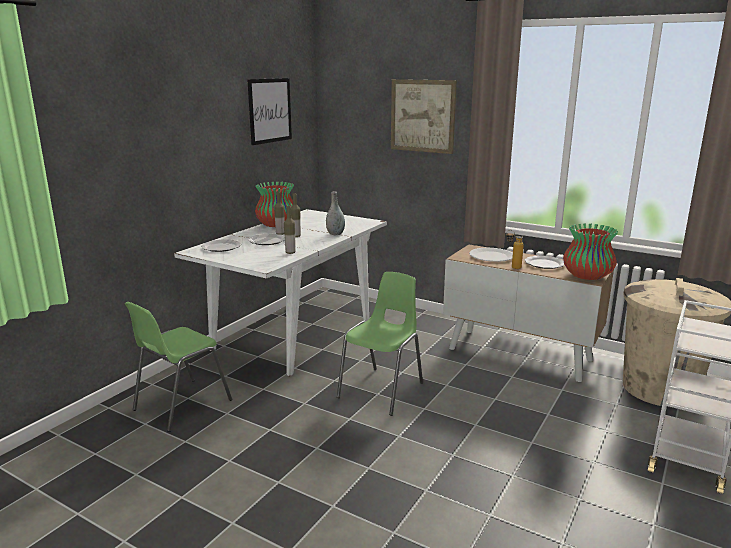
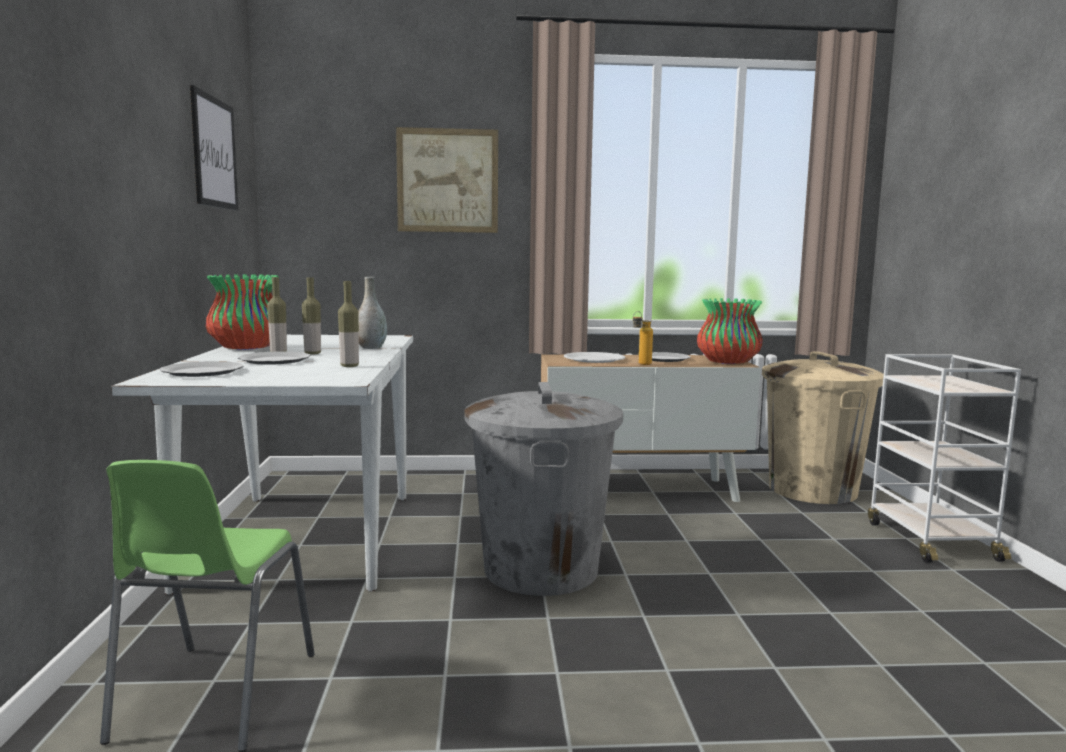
camera: 35 degrees left, 10 degrees down
green chair [337,272,423,416] -> grey trash can [464,382,623,596]

